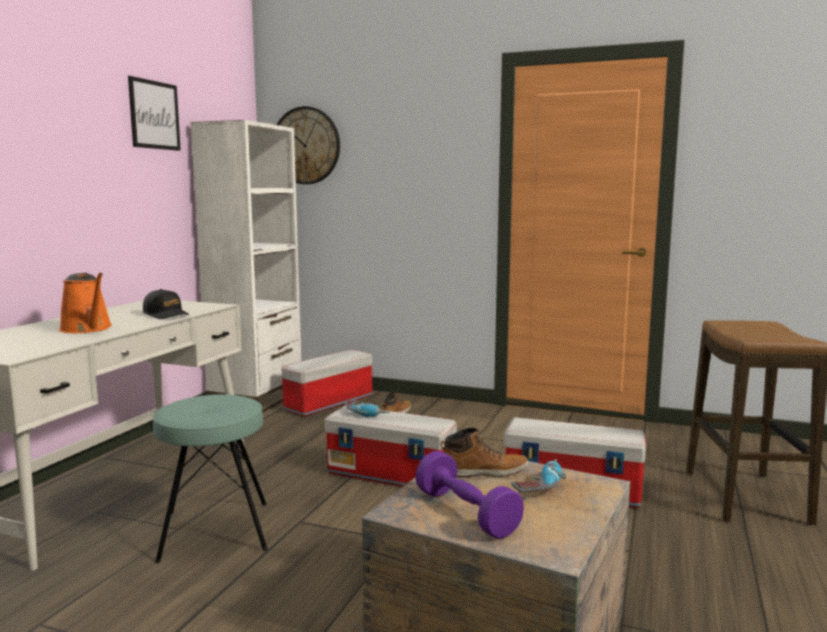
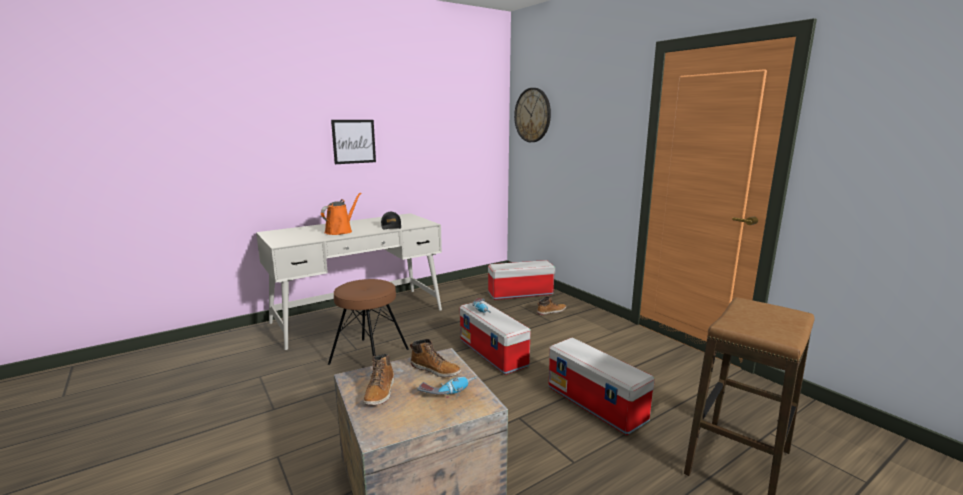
camera: 35 degrees right, 5 degrees up
orange watering can [59,273,112,333] -> orange watering can turned 150 degrees counterclockwise [321,193,362,235]
picture [128,76,181,151] -> picture moved to [331,120,376,164]
turquoise stool [153,394,268,563] -> brown stool [328,279,409,365]
white bookcase [191,120,301,412] -> none
purple dumbbell [415,451,524,539] -> boot [364,354,394,405]

